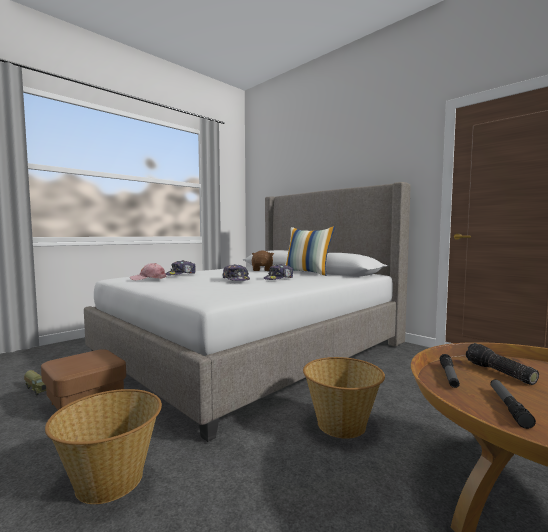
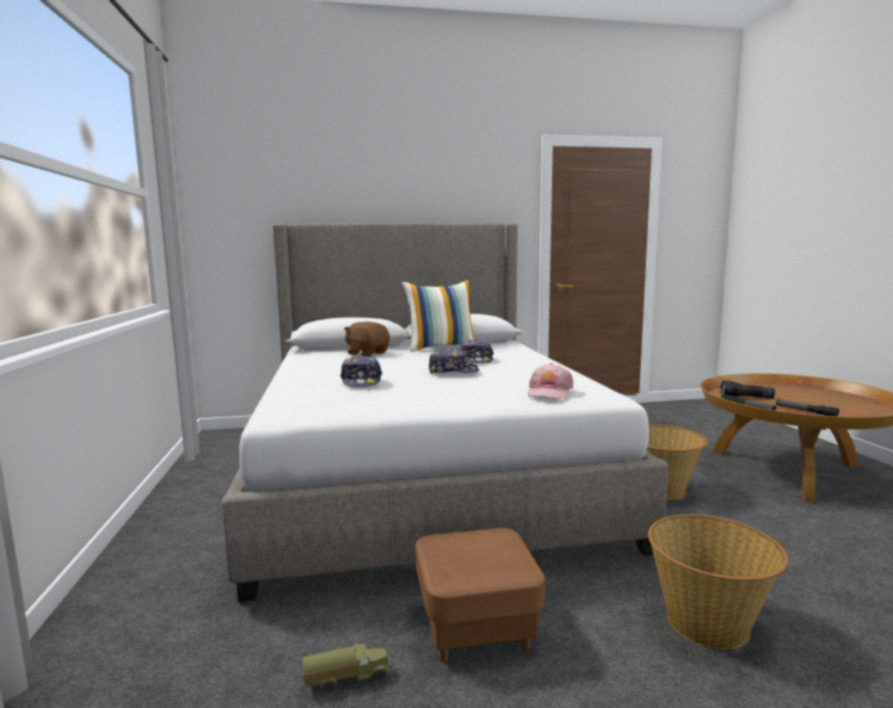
camera: 55 degrees left, 5 degrees up
pink cap [130,263,166,280] -> pink cap moved to [528,363,573,399]

